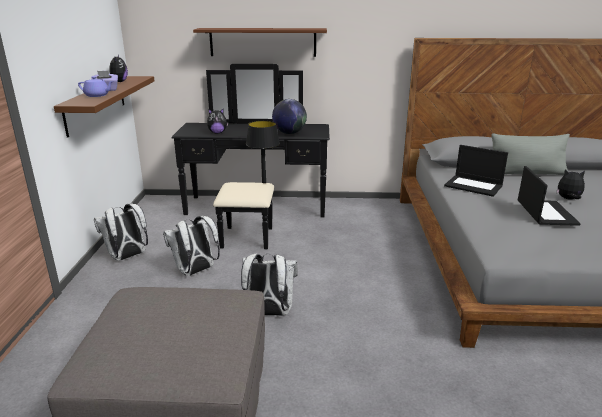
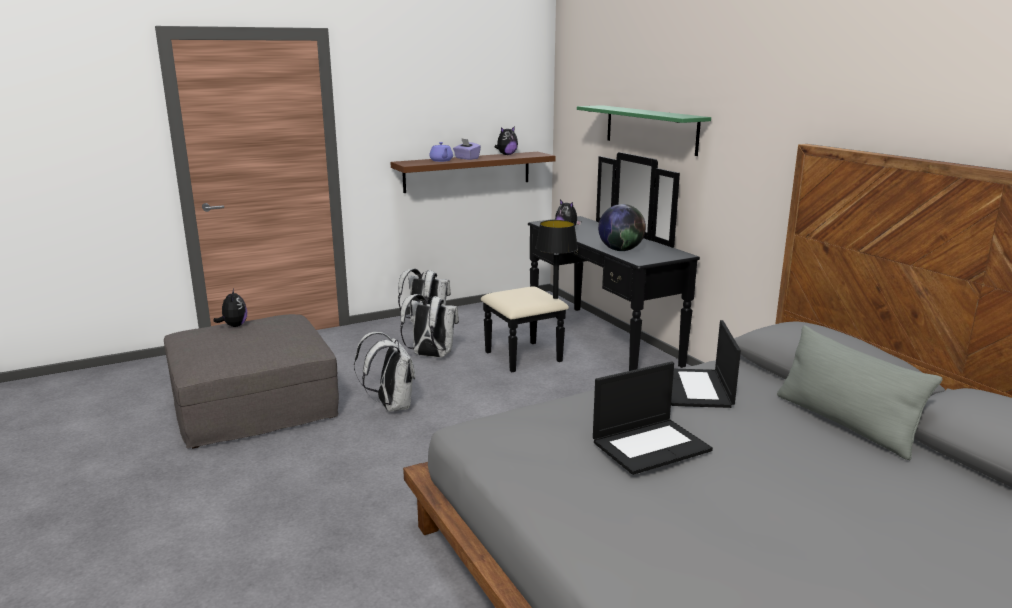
camera: 60 degrees right, 5 degrees down
brown shelf [193,28,327,57] -> green shelf [577,105,711,156]
plush toy [557,169,585,199] -> plush toy moved to [214,289,247,327]

